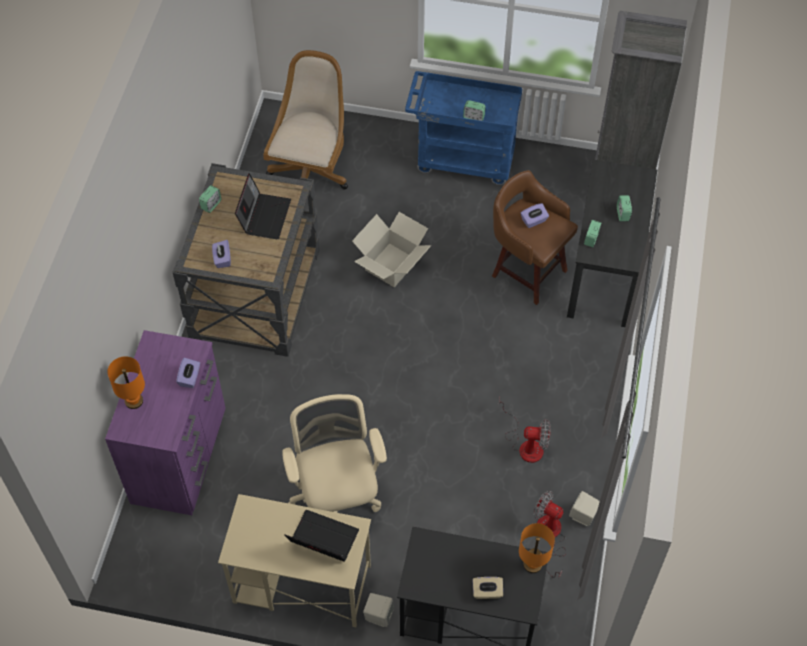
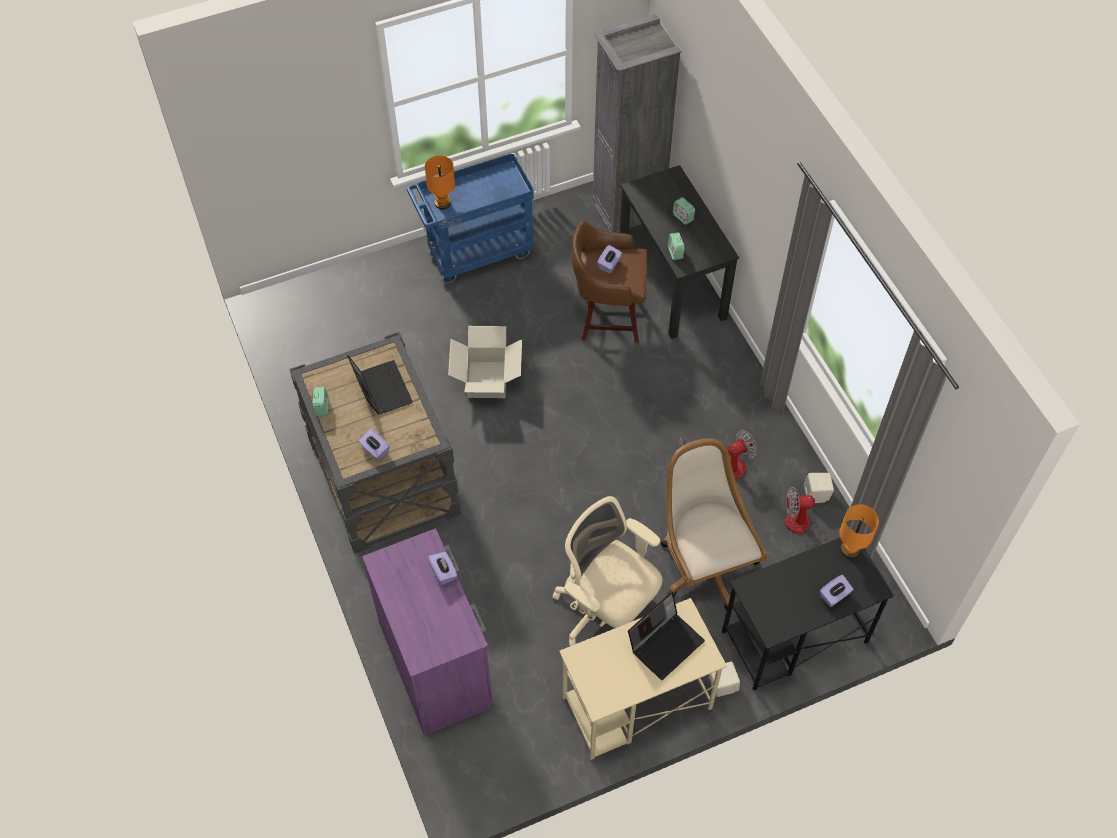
camera: 35 degrees left, 0 degrees up
orange table lamp [107,356,145,409] -> orange table lamp moved to [425,156,455,209]
office chair [263,50,348,190] -> office chair moved to [661,438,767,611]
laptop [284,510,359,562] -> laptop turned 150 degrees clockwise [628,592,705,680]
alarm clock [463,100,486,121] -> none
beige tissue box [472,577,503,599] -> purple tissue box [820,575,853,607]

